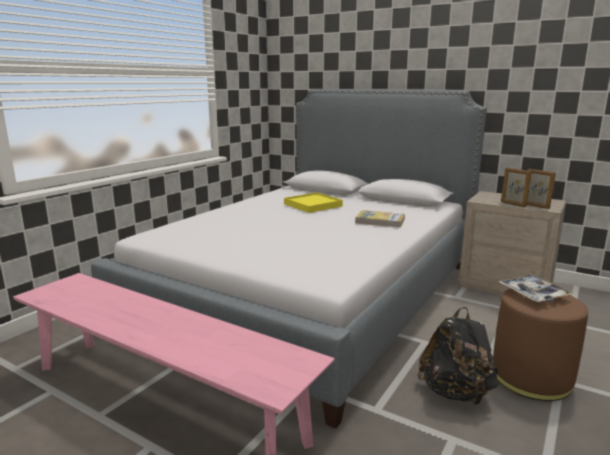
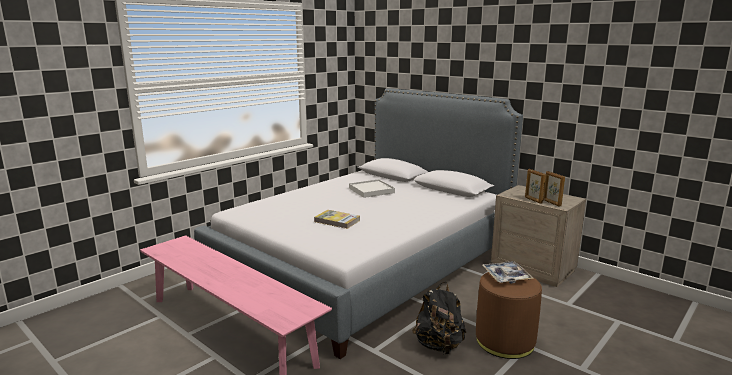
camera: 10 degrees right, 0 degrees up
yellow tray [284,192,343,213] -> white tray [349,179,395,198]
book [355,210,405,228] -> book moved to [314,210,360,229]

